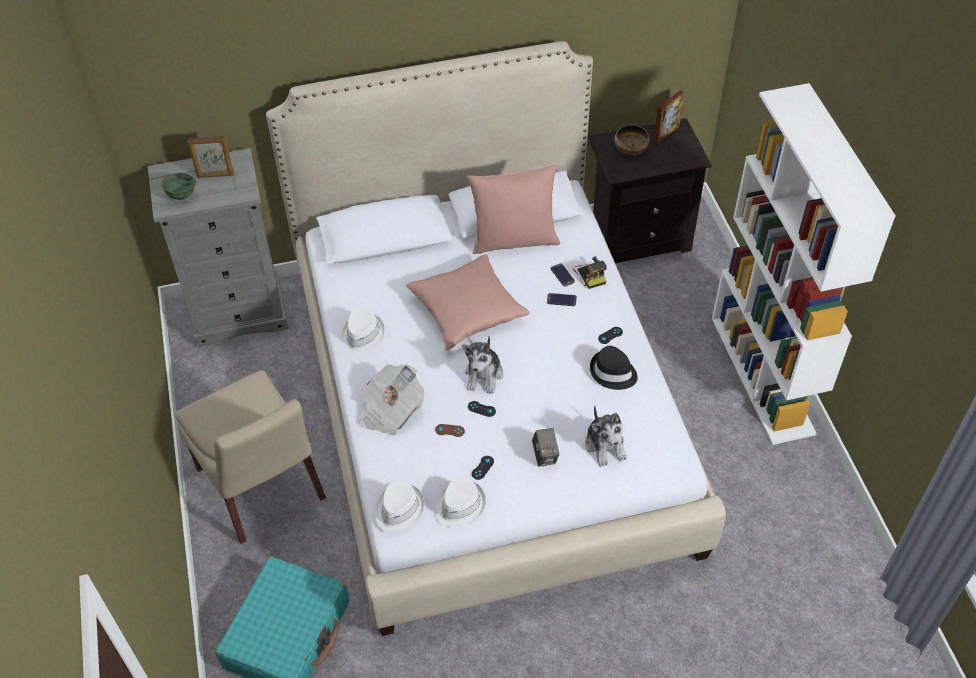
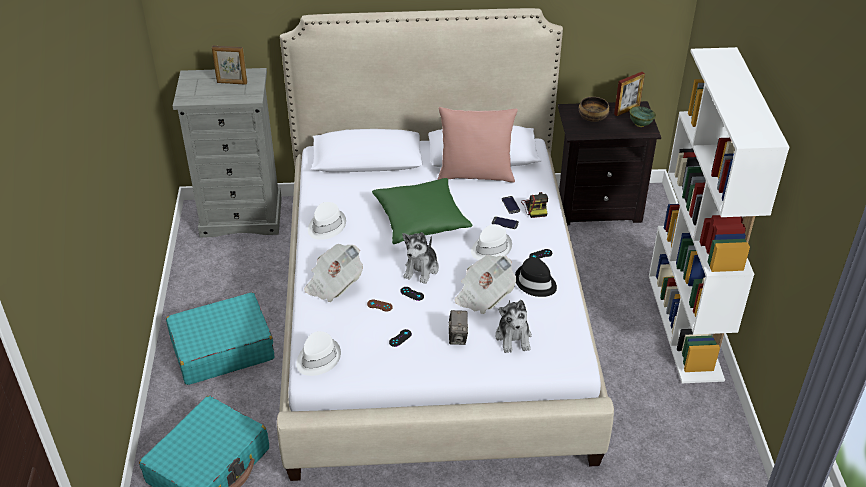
camera: 10 degrees right, 10 degrees down
green bowl [161,173,196,200] -> green bowl moved to [630,107,656,127]
beige chair [175,370,326,544] -> turquoise suitcase [166,292,274,385]
pink pillow [406,254,530,350] -> green pillow [372,178,472,244]
white hat [435,477,486,527] -> white hat moved to [471,224,512,260]
none -> newspaper [455,254,516,314]

